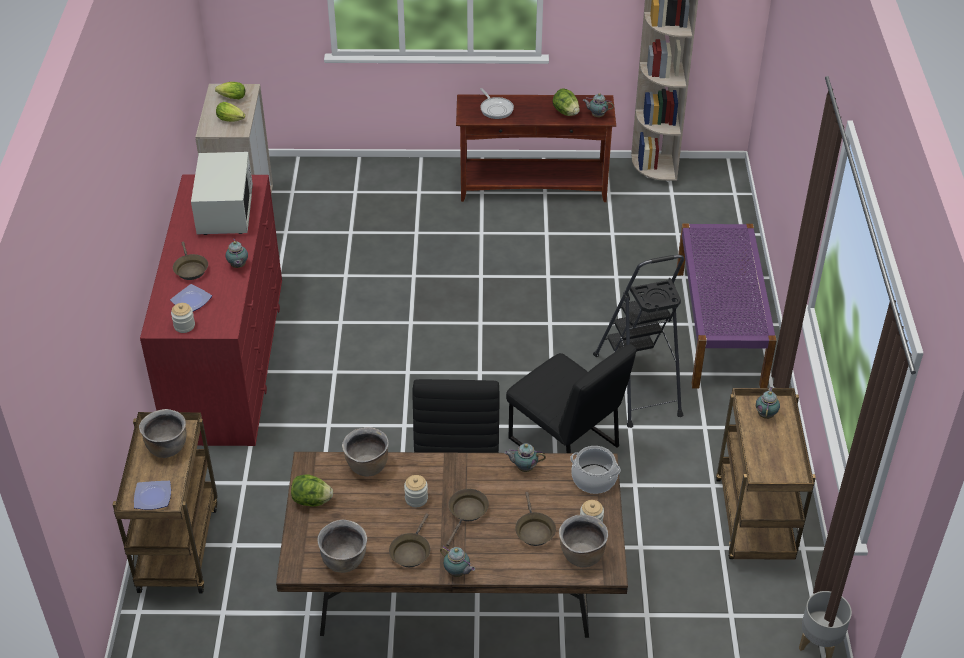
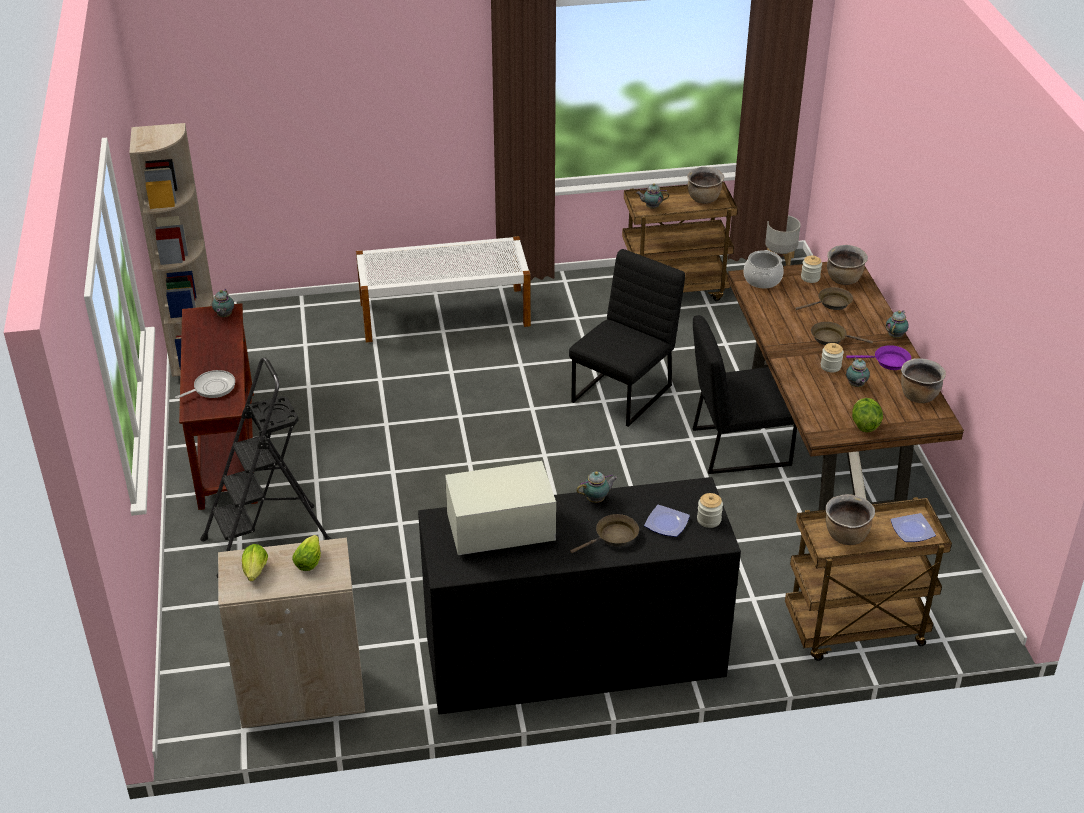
camera: 100 degrees left, 5 degrees down
red dresser [140,174,282,446] -> black dresser [418,477,741,714]
brown cooking pot [342,427,389,476] -> brown cooking pot moved to [687,167,724,204]
brown frying pan [389,513,430,567] -> purple frying pan [846,345,911,370]
teapot [504,443,546,472] -> teapot moved to [846,357,870,387]
lettuce [553,89,580,116] -> none
step ladder [593,255,684,428] -> step ladder moved to [200,358,332,578]
purple bench [677,223,777,389] -> white bench [356,236,531,343]

